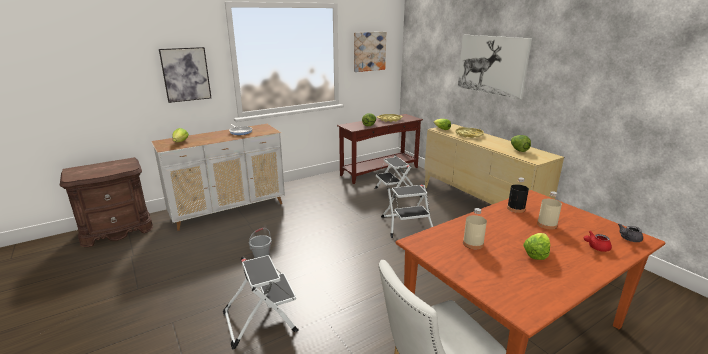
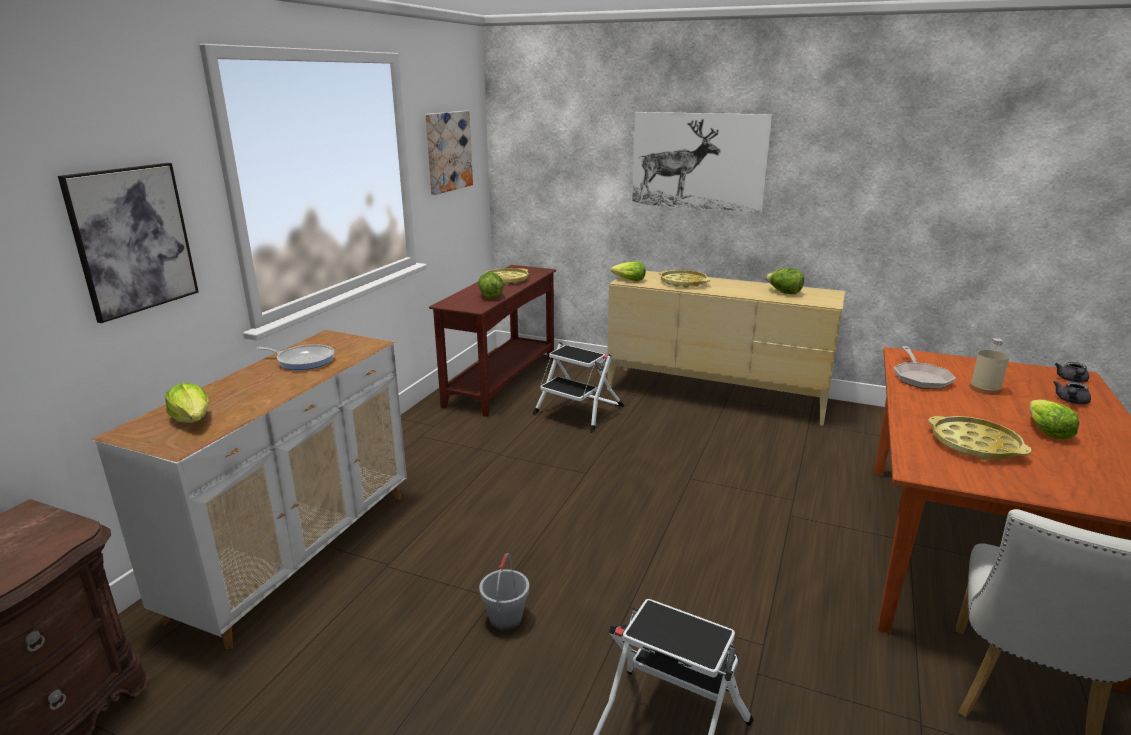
camera: 35 degrees left, 0 degrees up
step ladder [381,184,433,238] -> none
beige bottle [463,208,487,249] -> yellow tray [928,416,1032,460]
black bottle [507,178,529,213] -> frying pan [894,346,956,389]
red teapot [584,231,612,252] -> grey teapot [1053,381,1091,404]

